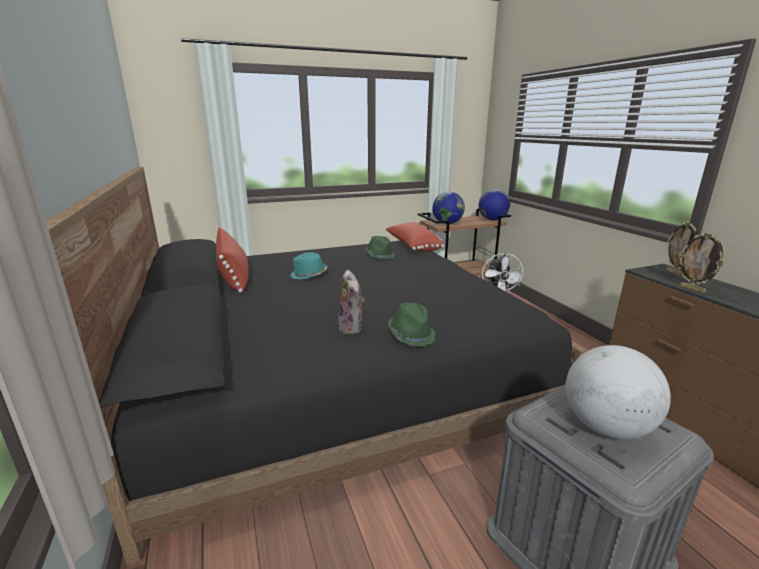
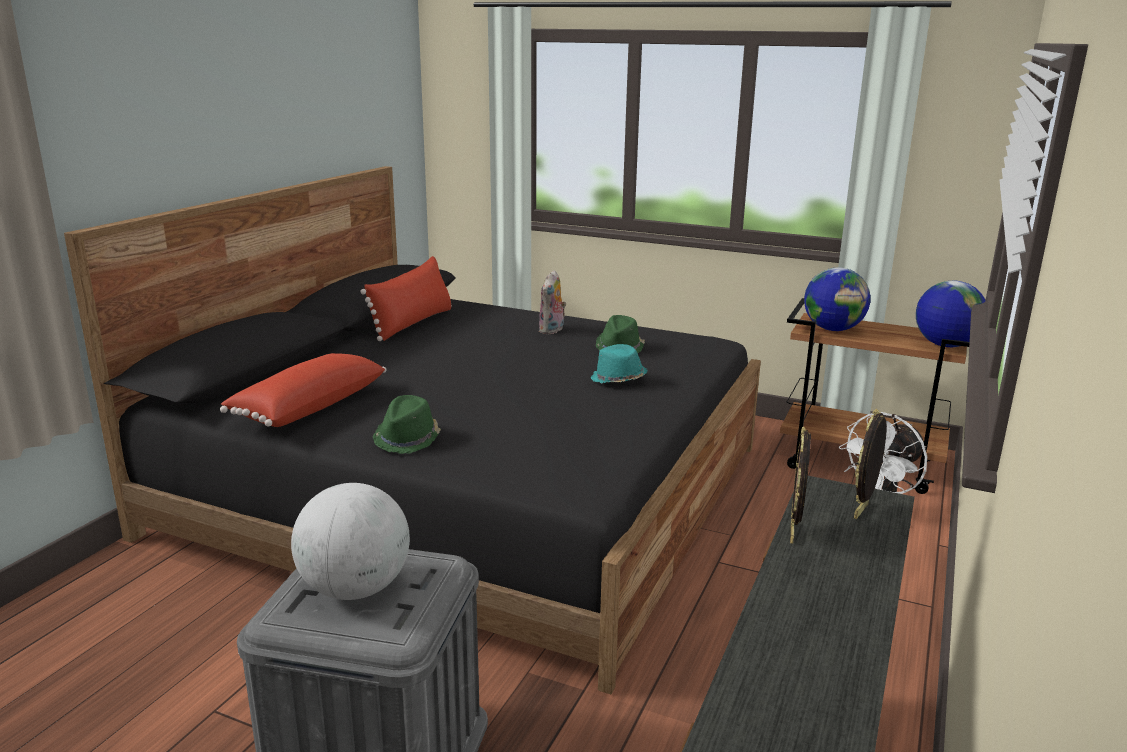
camera: 45 degrees right, 0 degrees up
turquoise hat [290,252,328,280] -> turquoise hat moved to [591,344,648,384]
plush toy [338,270,365,335] -> plush toy moved to [539,270,566,335]
red pillow [386,222,444,252] -> red pillow moved to [220,353,386,427]

